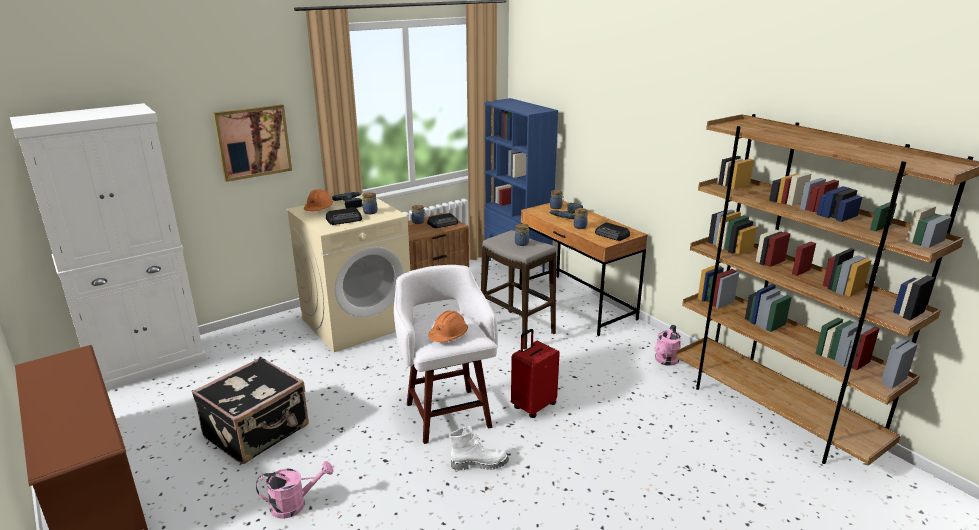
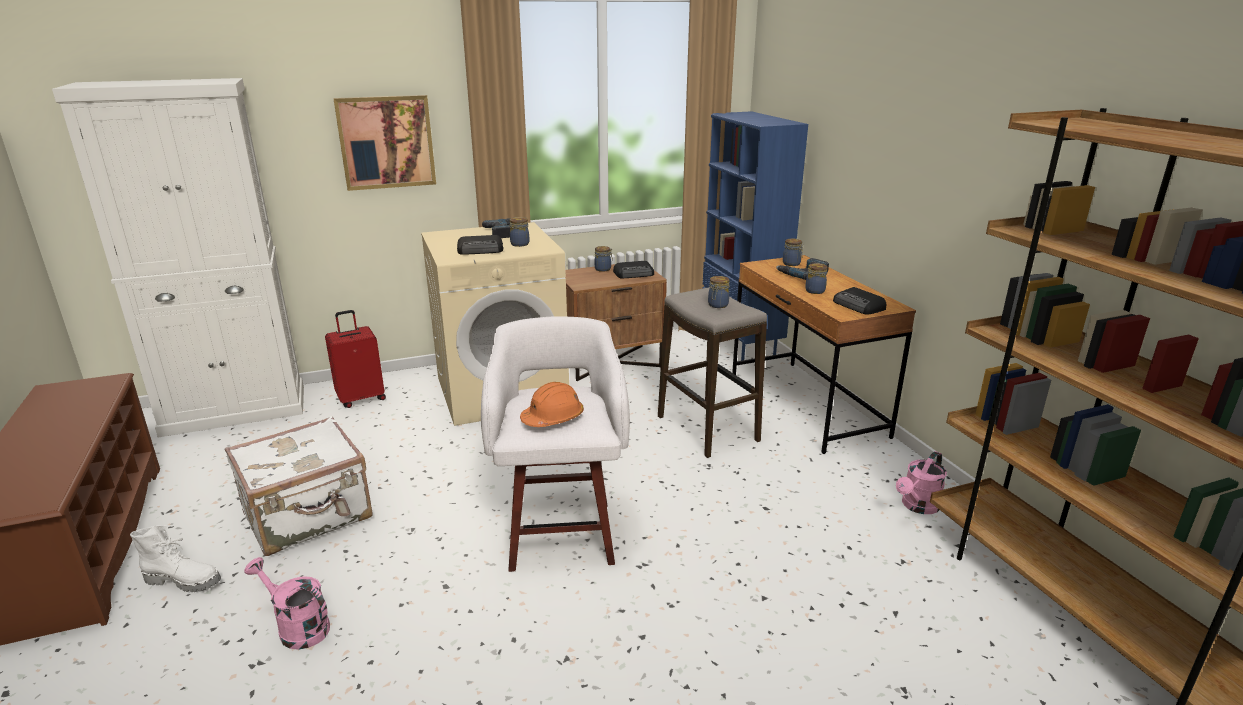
camera: 15 degrees right, 0 degrees up
black suitcase [192,357,309,464] -> white suitcase [225,416,373,556]
pink watering can [256,461,334,519] -> pink watering can turned 150 degrees counterclockwise [244,557,330,650]
orange hard hat [304,189,333,211] -> none
white boot [449,426,509,471] -> white boot moved to [130,525,221,592]
red suitcase [511,329,560,418] -> red suitcase moved to [325,310,386,408]

